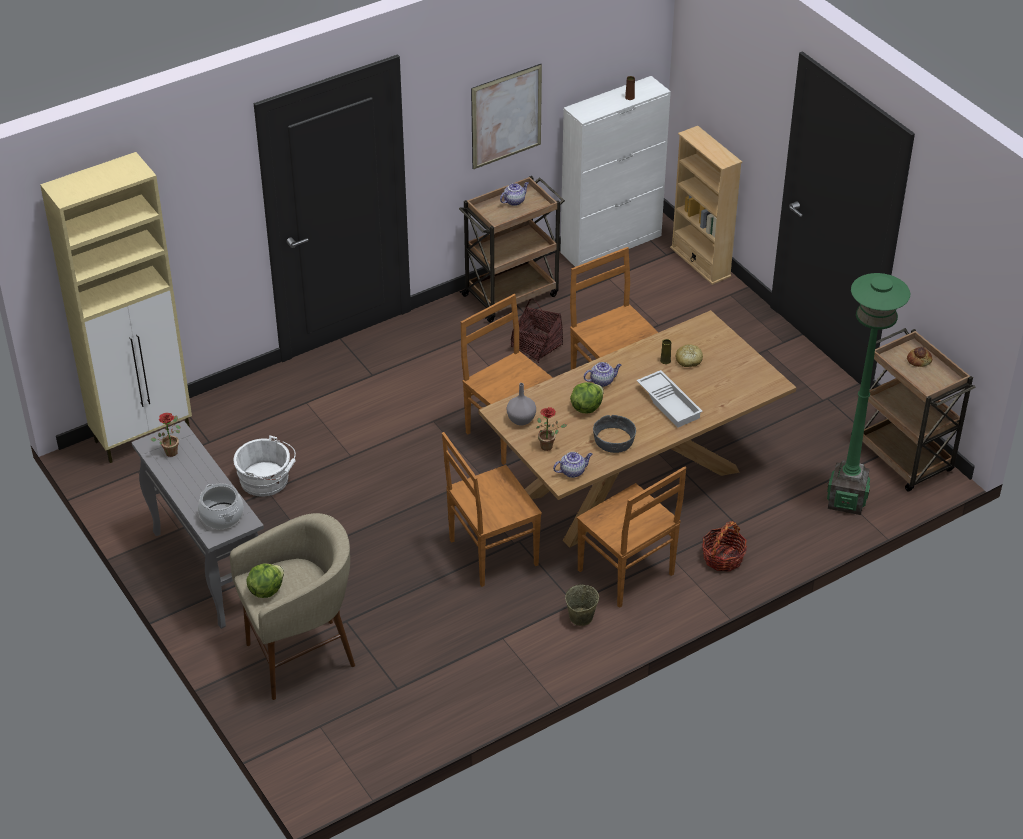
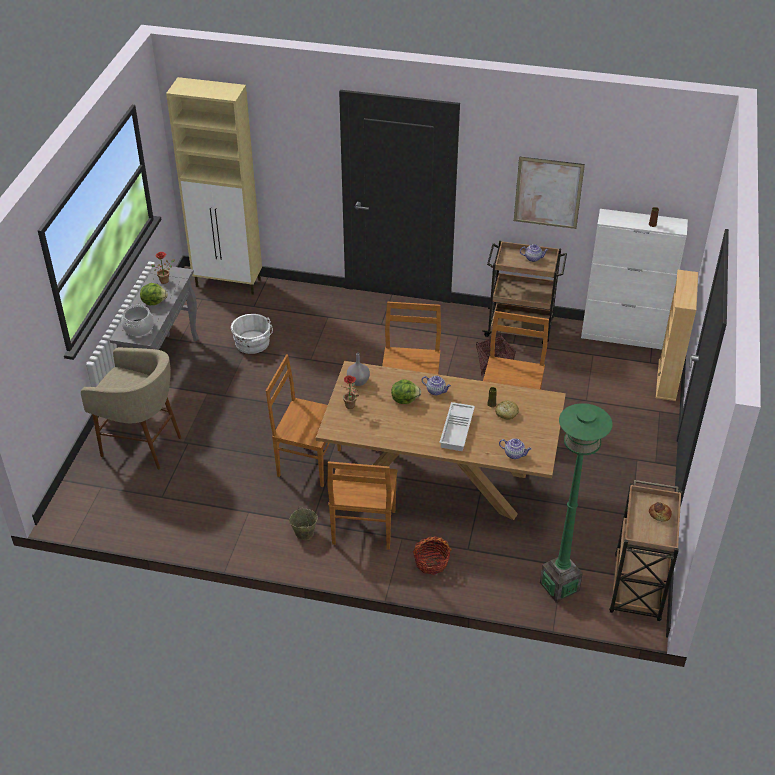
camera: 45 degrees right, 0 degrees up
lettuce [247,563,284,598] -> lettuce moved to [140,283,168,305]
teapot [553,452,592,478] -> teapot moved to [499,438,532,459]
grey bowl [593,415,636,453] -> none

